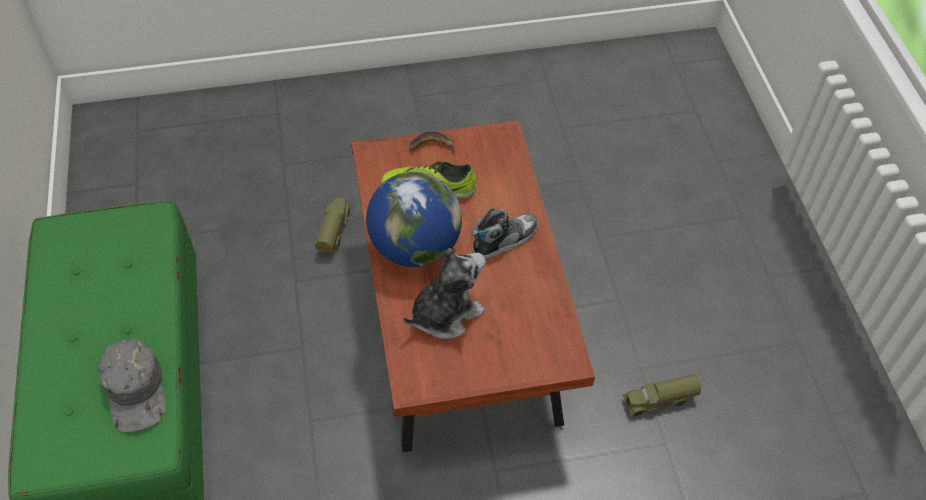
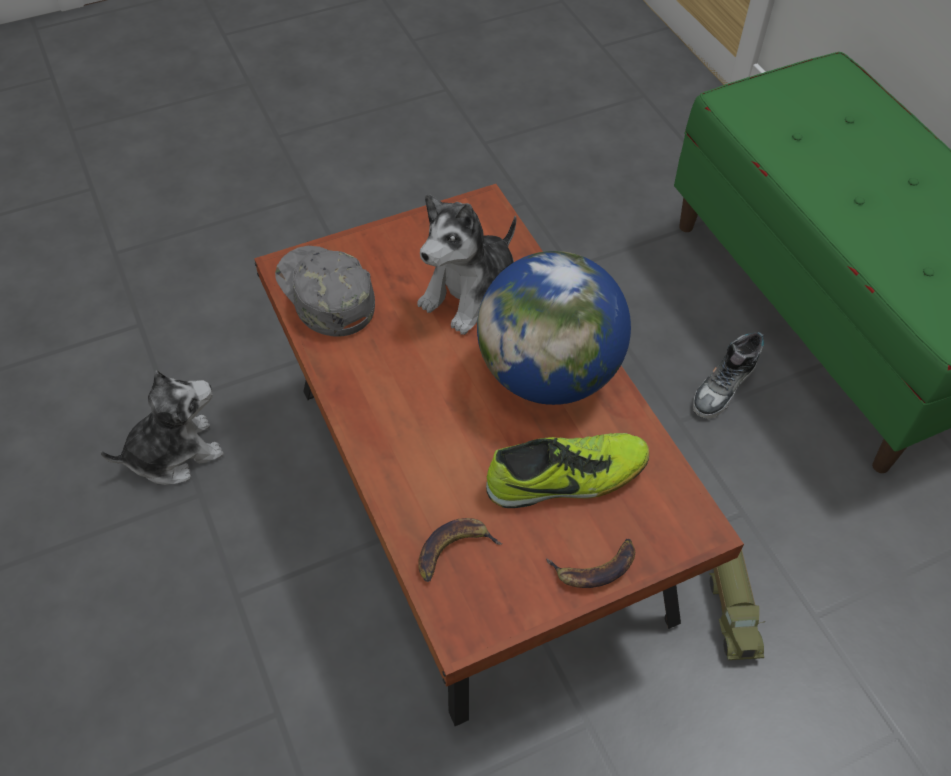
camera: 165 degrees right, 0 degrees up
grey cap [97,339,166,432] -> grey cap moved to [275,246,375,337]
shoe [472,208,538,260] -> shoe moved to [693,332,764,419]
toy truck [623,374,701,416] -> plush toy [100,370,224,485]
none -> banana [418,518,503,582]

